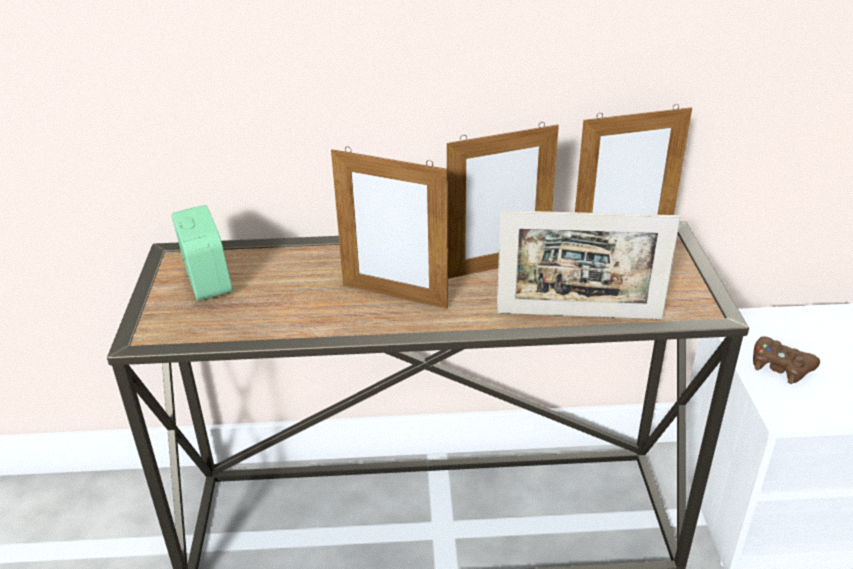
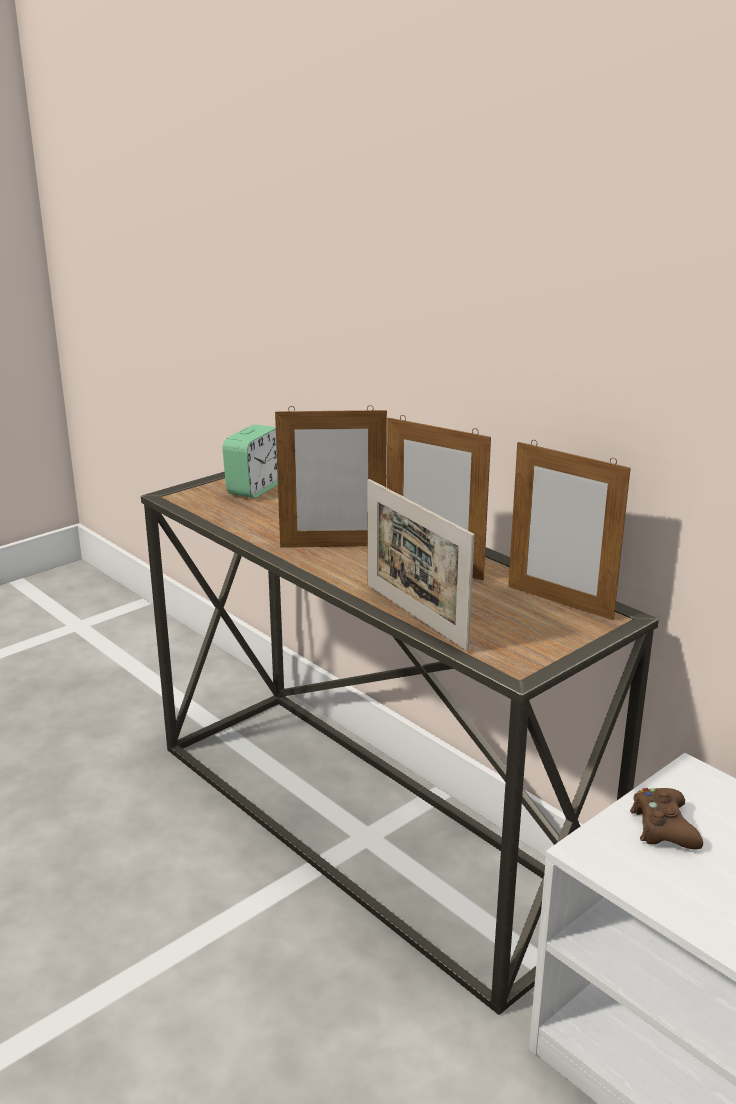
camera: 50 degrees right, 10 degrees down
picture frame [331,147,448,309] -> picture frame turned 75 degrees counterclockwise [275,405,387,548]

